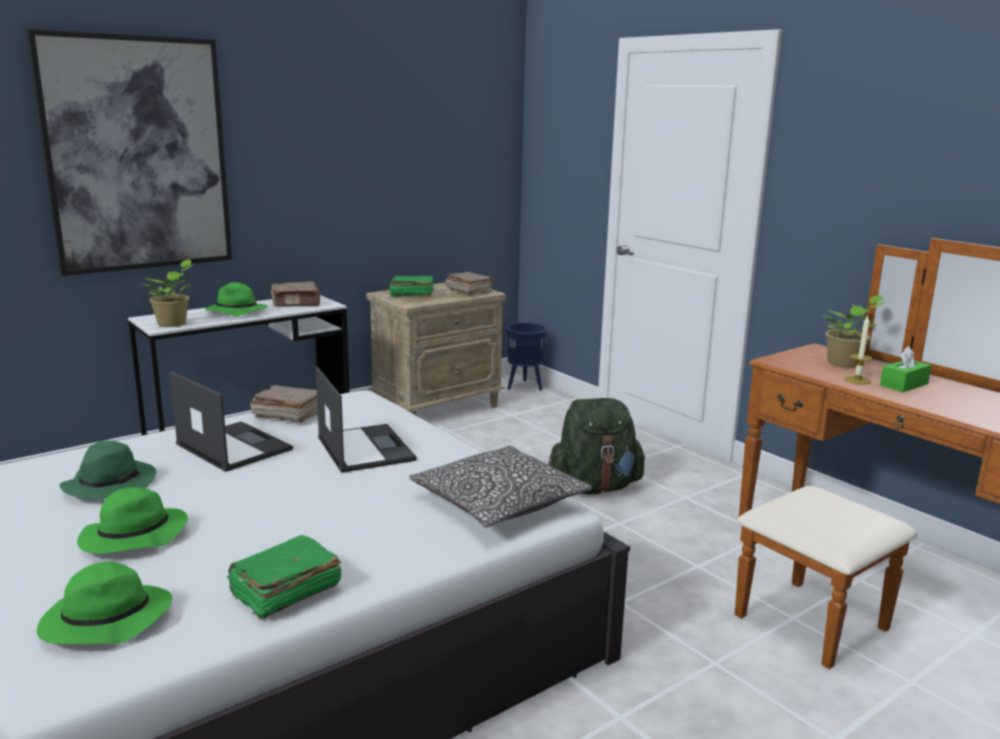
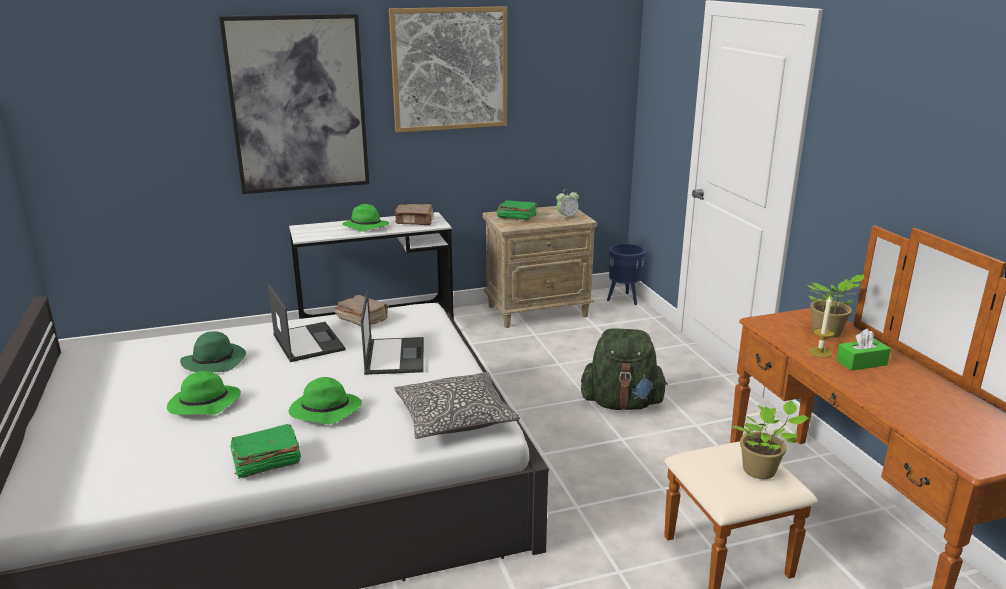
camera: 20 degrees right, 5 degrees up
green hat [37,561,172,644] -> green hat moved to [289,377,362,424]
potted plant [142,259,194,327] -> potted plant moved to [732,401,809,479]
brown book [446,272,494,295] -> alarm clock [556,189,579,220]
none -> picture [389,6,507,133]

